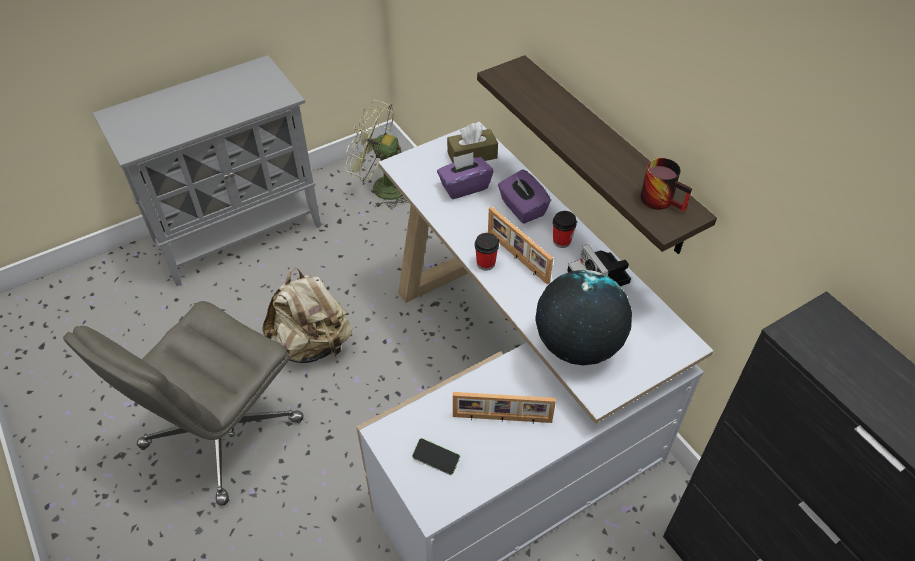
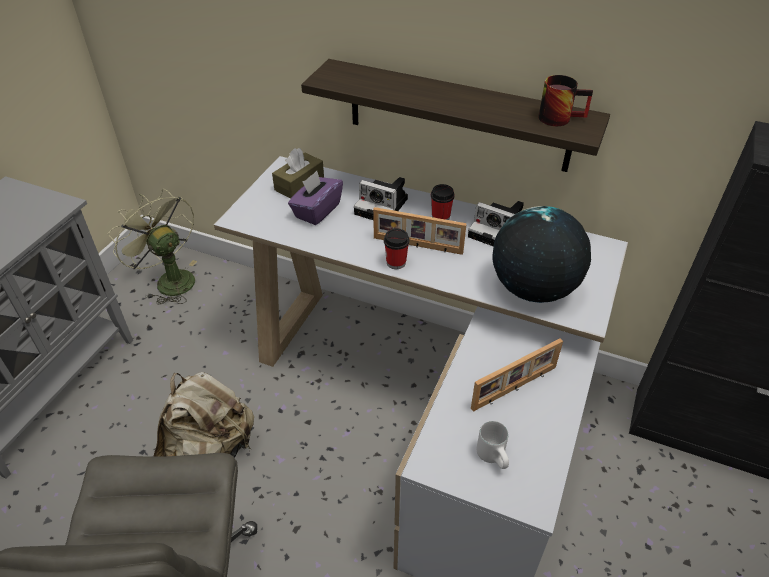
camera: 35 degrees left, 5 degrees down
green fan [345,100,409,209] -> green fan turned 60 degrees clockwise [107,189,197,305]
phone [412,438,461,475] -> white mug [477,421,509,469]
purple tissue box [498,169,551,224] -> camera [354,177,408,220]

